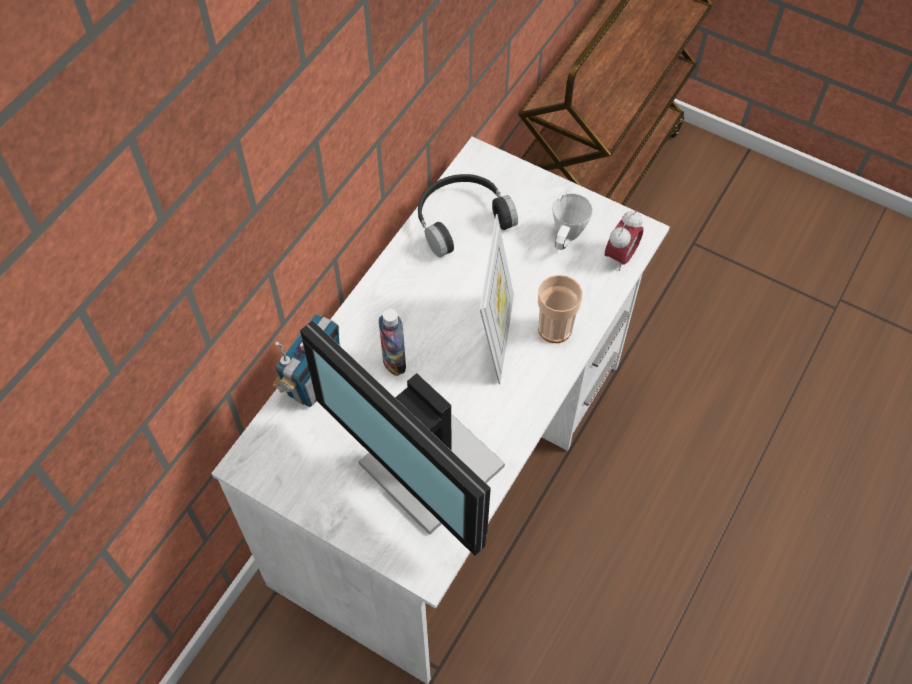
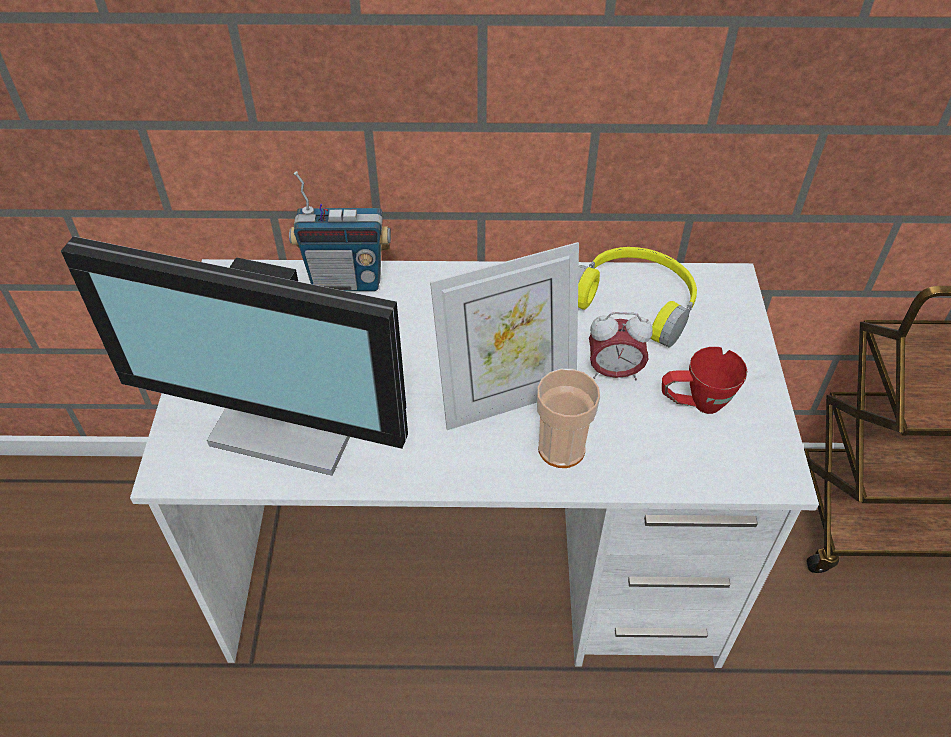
camera: 60 degrees right, 10 degrees down
monitor [300,321,505,556] -> monitor turned 90 degrees counterclockwise [61,236,408,476]
bottle [379,309,406,376] -> none
black headphones [418,174,518,257] -> yellow headphones [578,247,697,347]
white mug [552,193,592,250] -> red mug [662,347,747,414]
alarm clock [605,210,644,271] -> alarm clock moved to [589,312,653,381]

